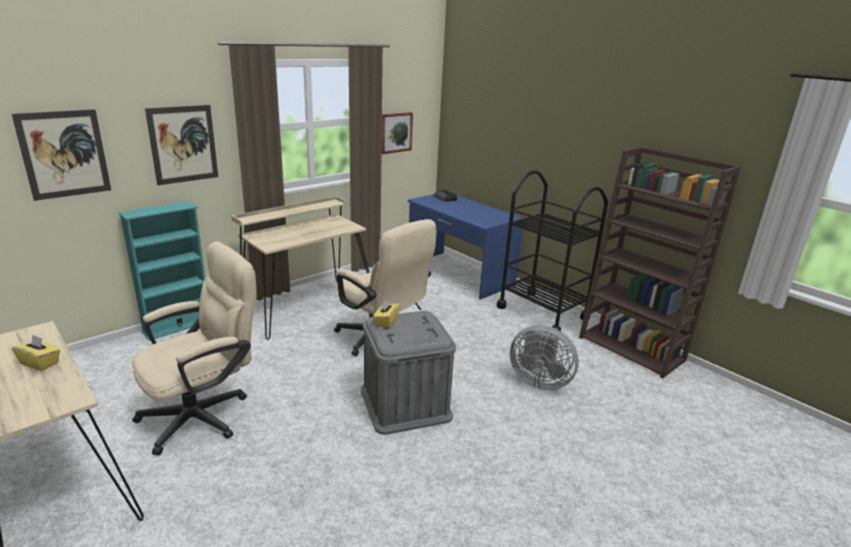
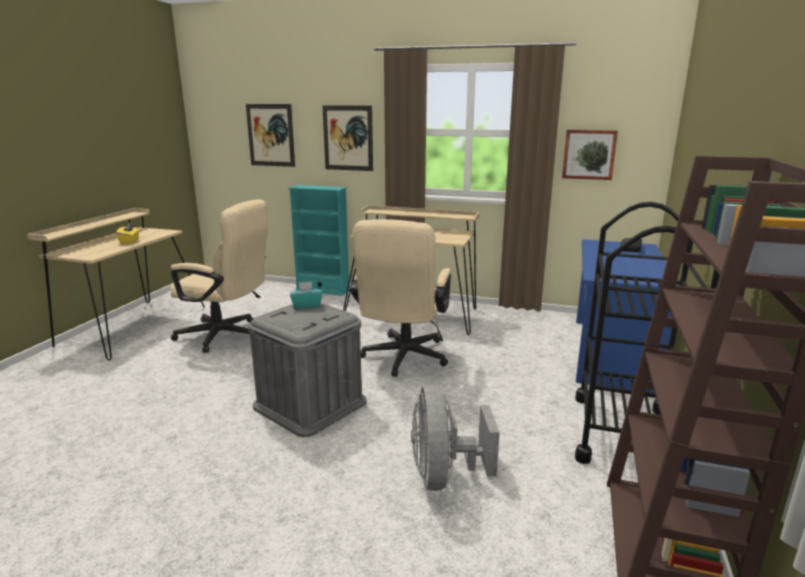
camera: 60 degrees right, 5 degrees down
yellow tissue box [373,299,400,328] -> turquoise tissue box [290,282,322,309]

